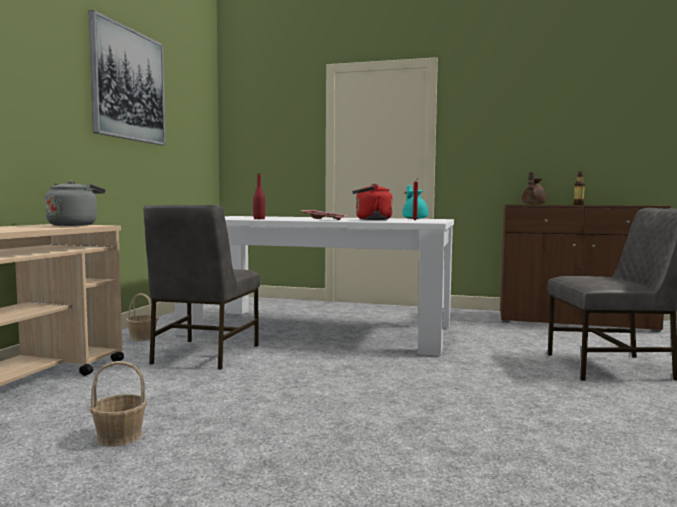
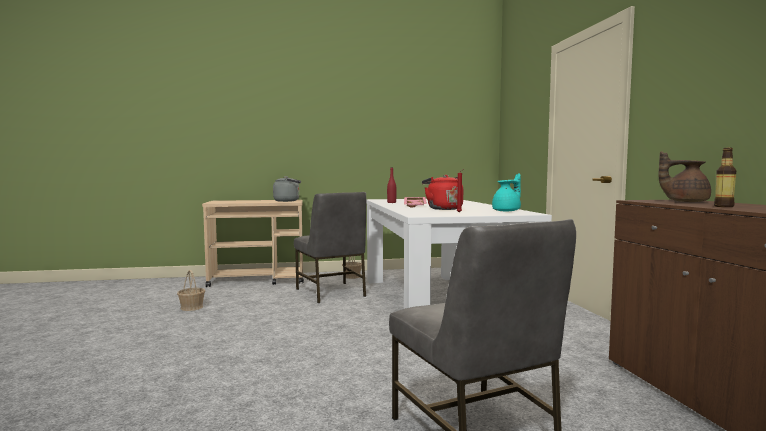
camera: 65 degrees right, 0 degrees up
picture [89,10,166,145] -> none
grey chair [143,205,260,370] -> grey chair turned 105 degrees counterclockwise [294,192,366,303]

